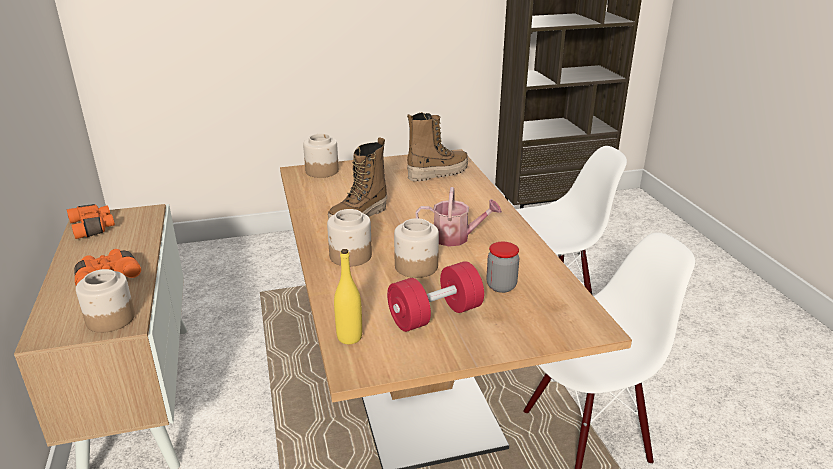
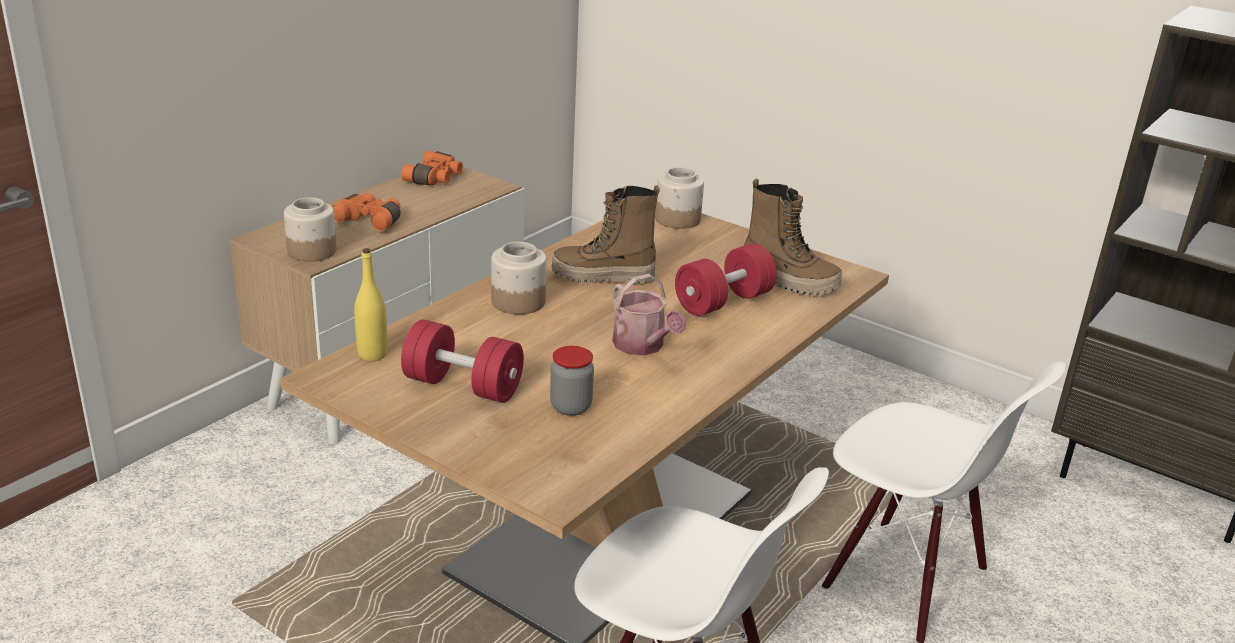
camera: 50 degrees right, 0 degrees up
jar [394,218,439,278] -> none
none -> red dumbbell [675,243,777,316]

